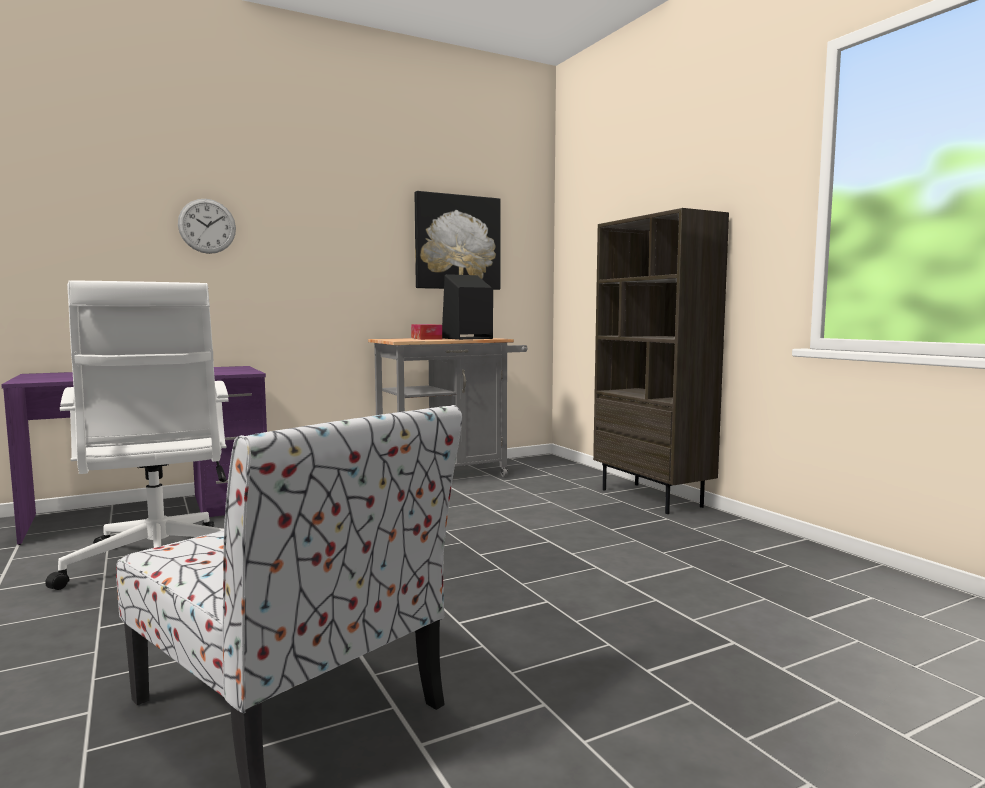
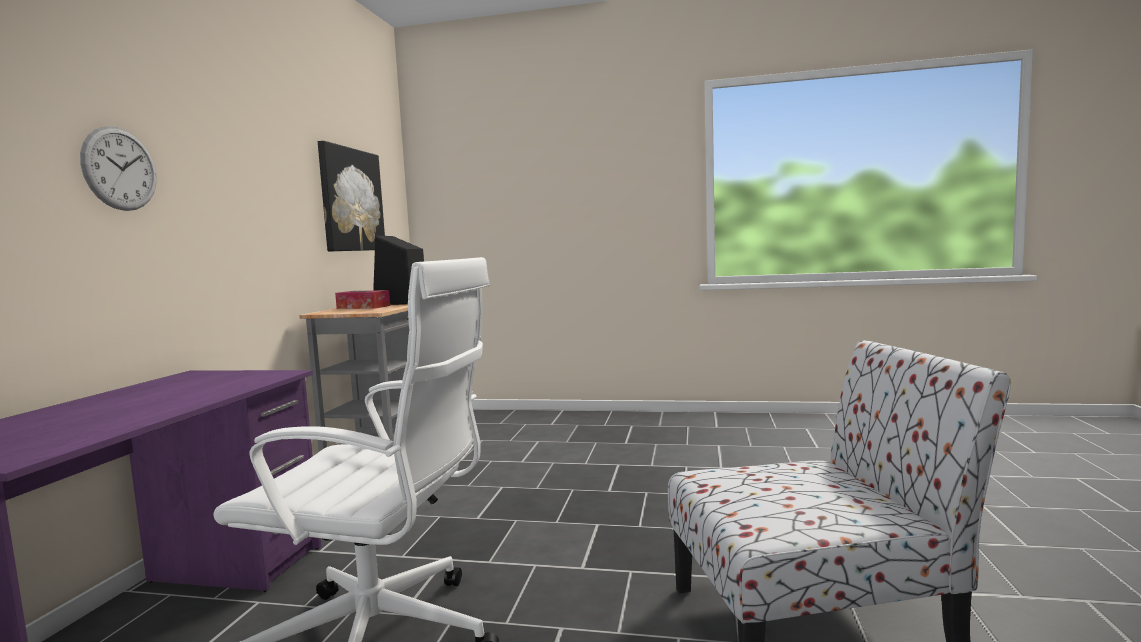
camera: 50 degrees left, 0 degrees up
brown bookcase [593,208,729,514] -> none

